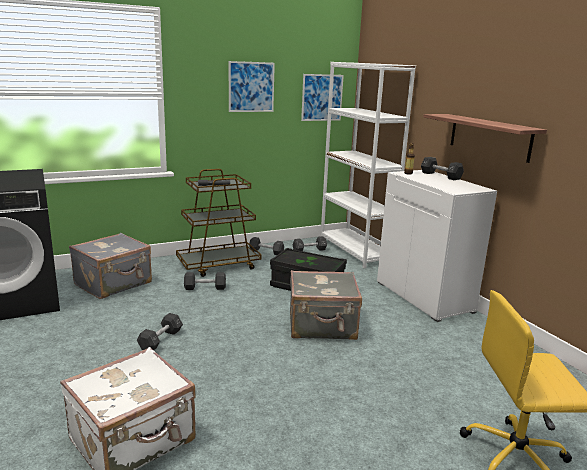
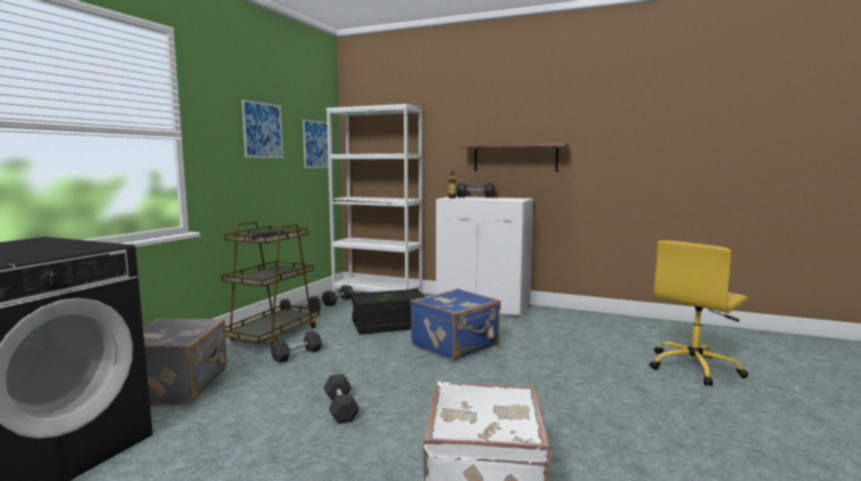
camera: 40 degrees left, 10 degrees down
grey suitcase [290,270,362,340] -> blue suitcase [410,288,501,361]

